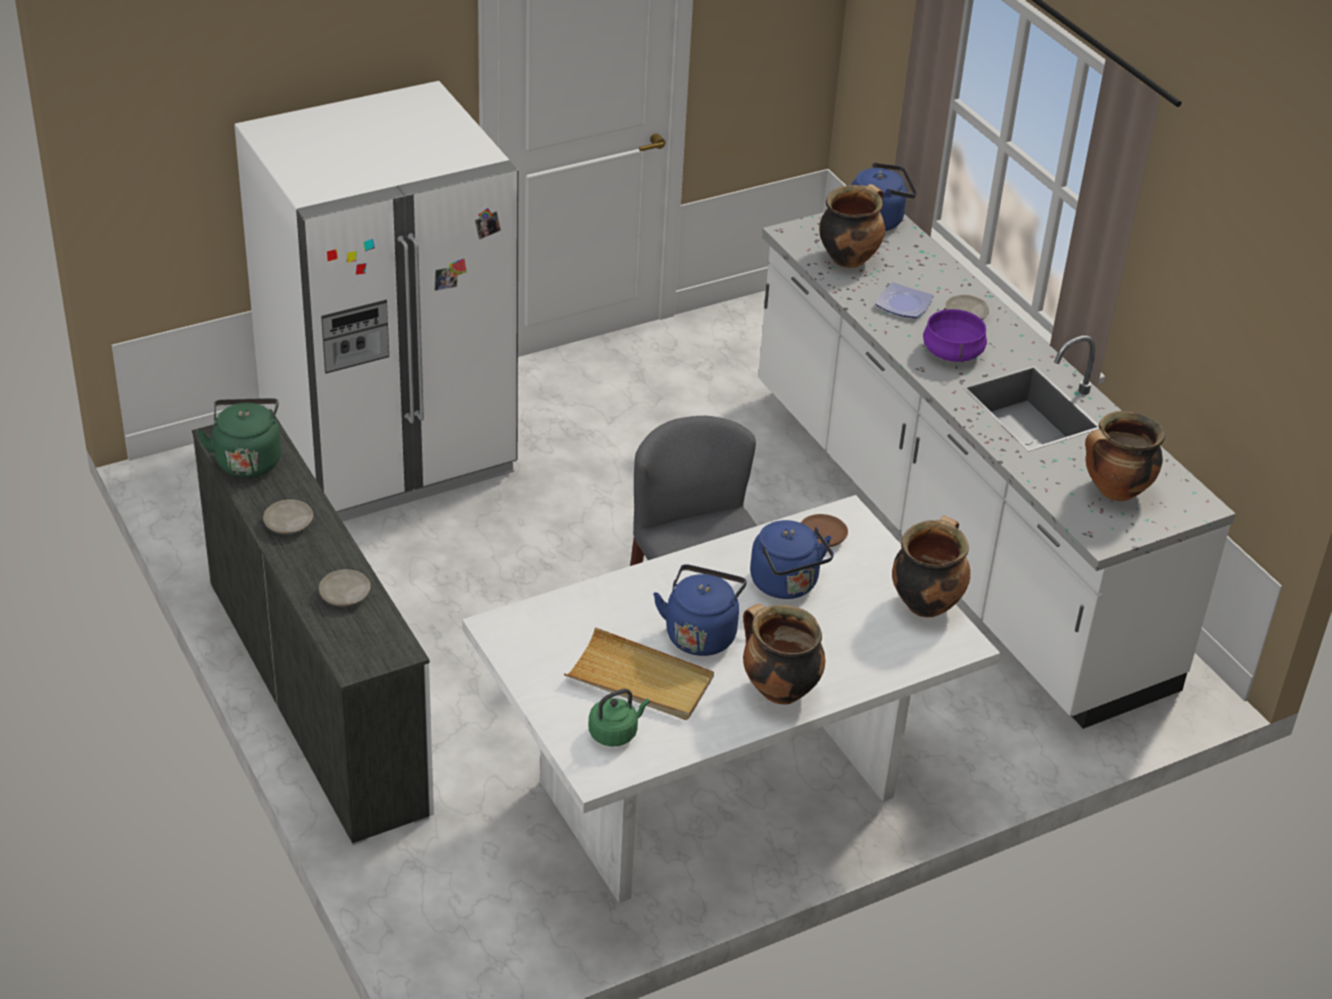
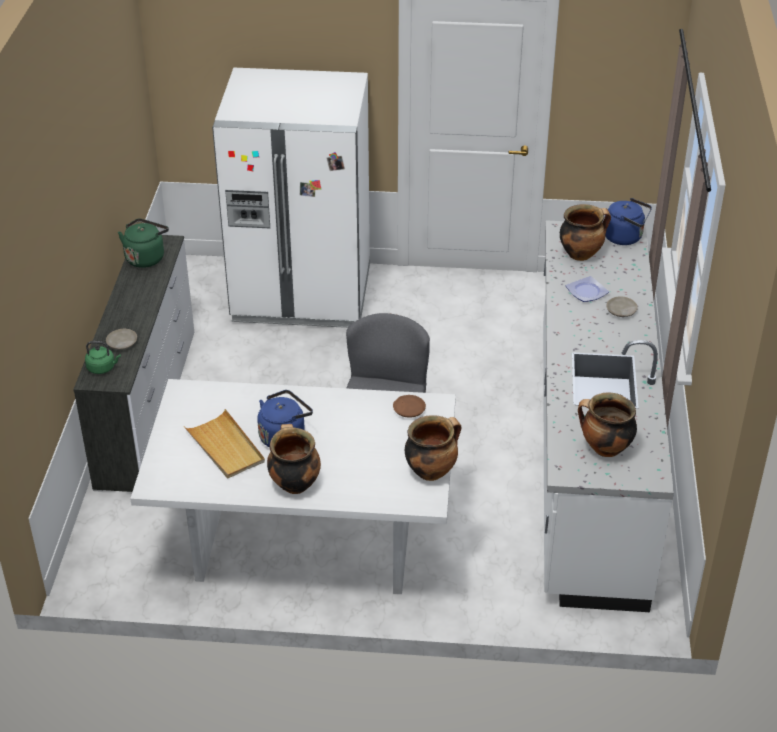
camera: 35 degrees right, 0 degrees up
beige plate [263,499,313,534] -> none
green kettle [588,689,650,746] -> green kettle moved to [85,341,121,374]
blue kettle [750,520,834,599] -> none
purple cooking pot [923,308,987,362] -> none

